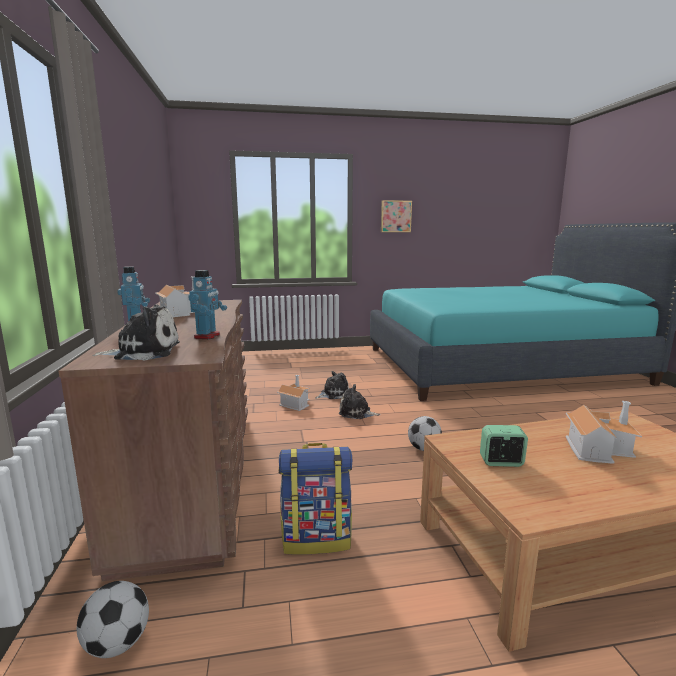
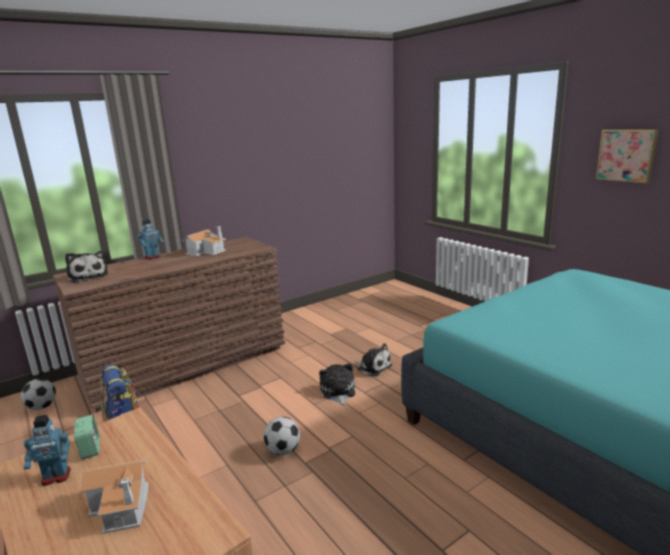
camera: 65 degrees right, 5 degrees up
toy robot [188,270,227,339] -> toy robot moved to [24,415,71,486]
toy house [277,375,310,411] -> none

